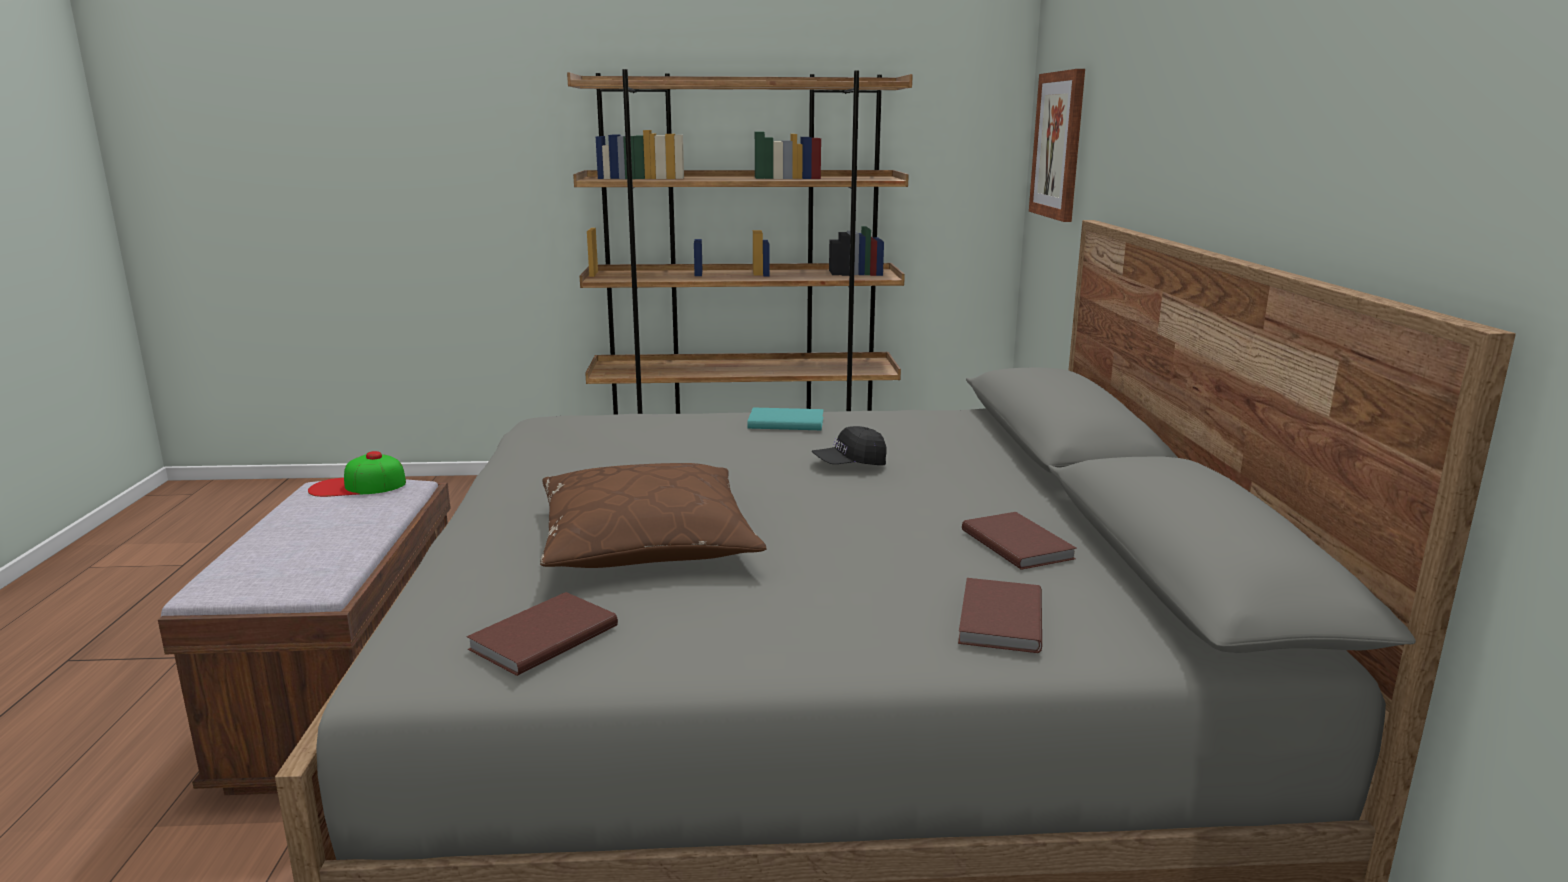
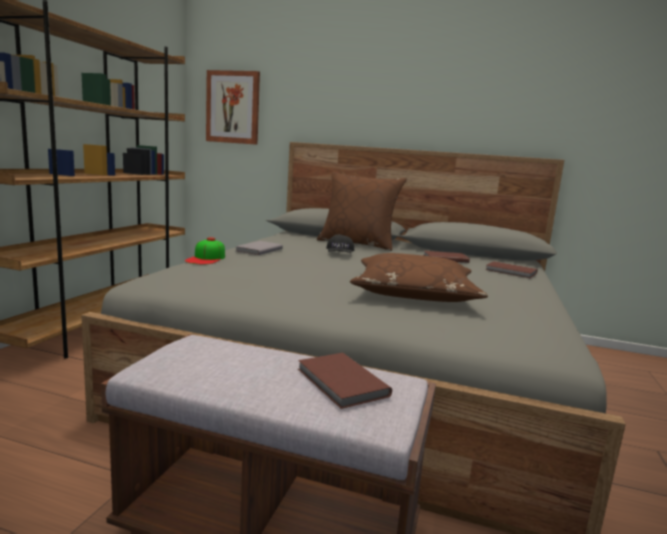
camera: 70 degrees left, 5 degrees down
cap [308,451,406,497] -> cap moved to [185,237,225,264]
brown book [466,592,618,676] -> brown book moved to [298,353,392,409]
turquoise book [747,407,824,430] -> grey book [235,241,283,255]
none -> brown pillow [317,172,407,251]

